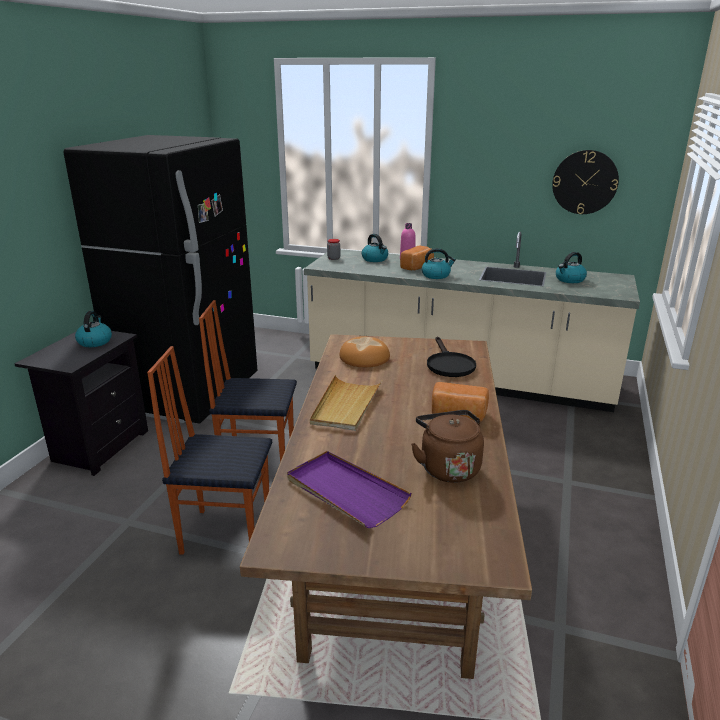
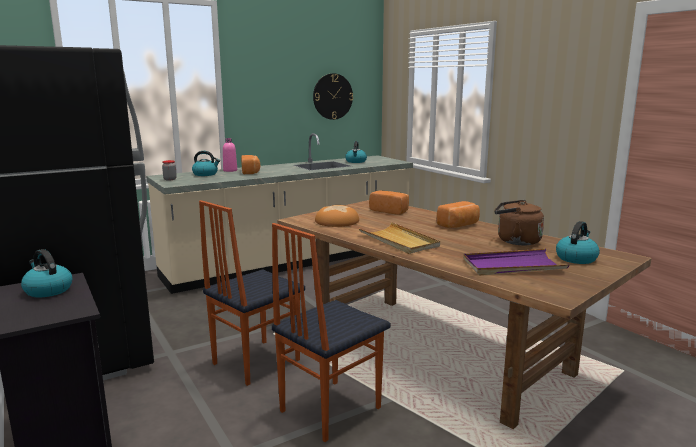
camera: 50 degrees left, 10 degrees down
kettle [422,248,456,279] -> kettle moved to [556,221,600,264]
black frying pan [427,336,476,377] -> bread [369,191,409,215]

